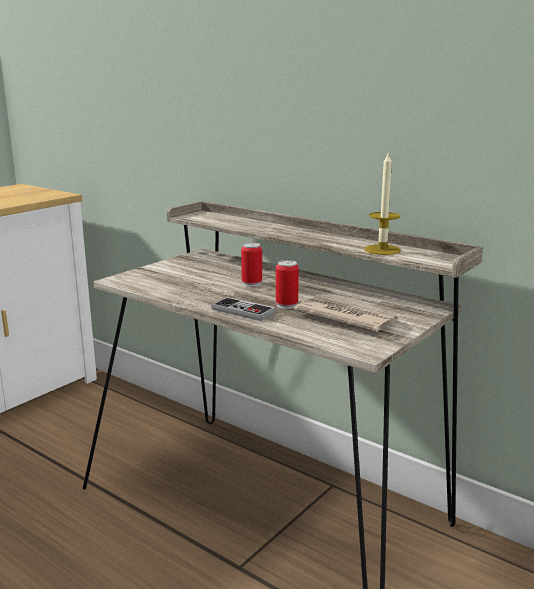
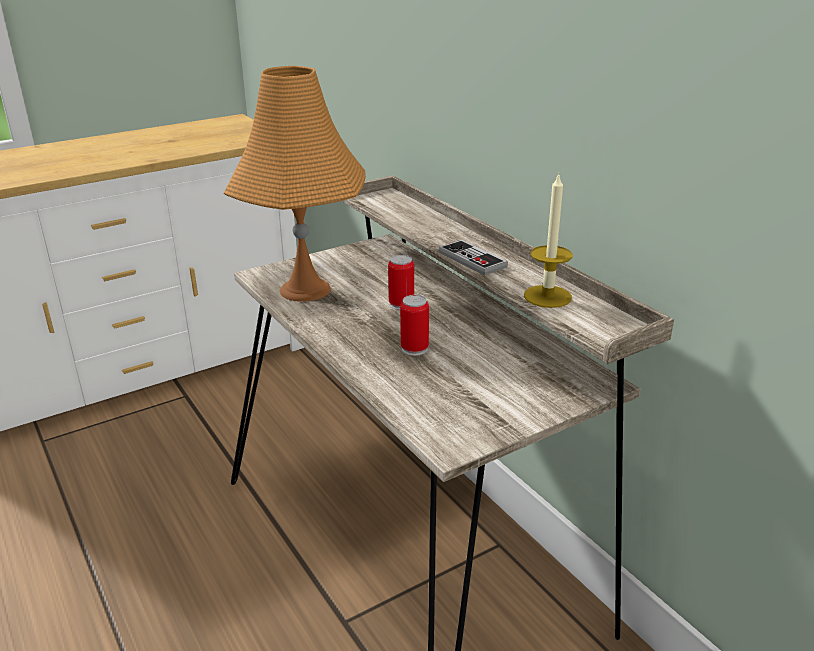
camera: 20 degrees right, 10 degrees up
game controller [211,297,276,321] -> game controller moved to [439,240,508,276]
newspaper [294,297,398,332] -> none
none -> orange table lamp [224,66,366,302]

